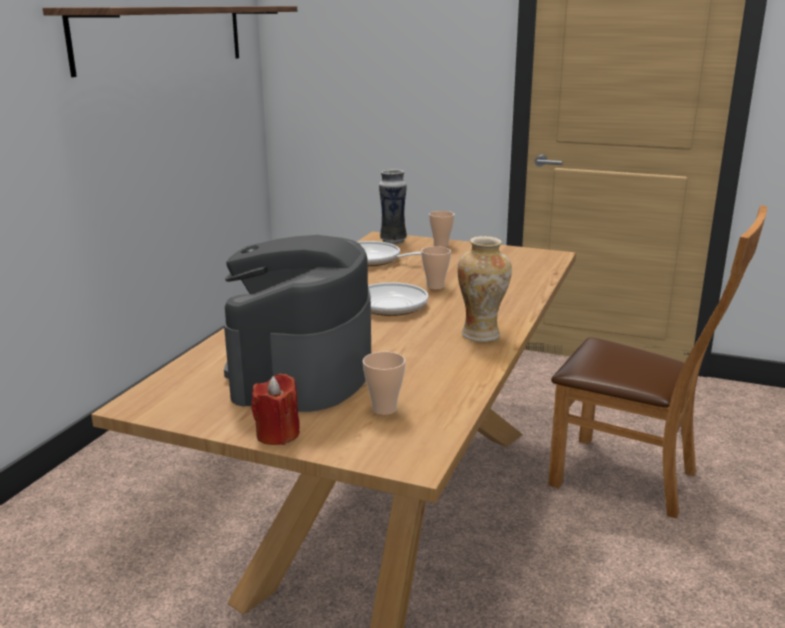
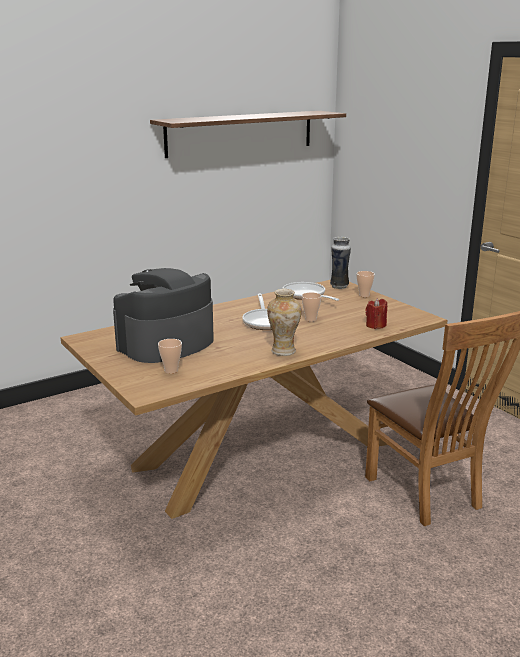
camera: 35 degrees right, 0 degrees up
red candle [251,374,300,445] -> red candle moved to [365,298,387,329]

